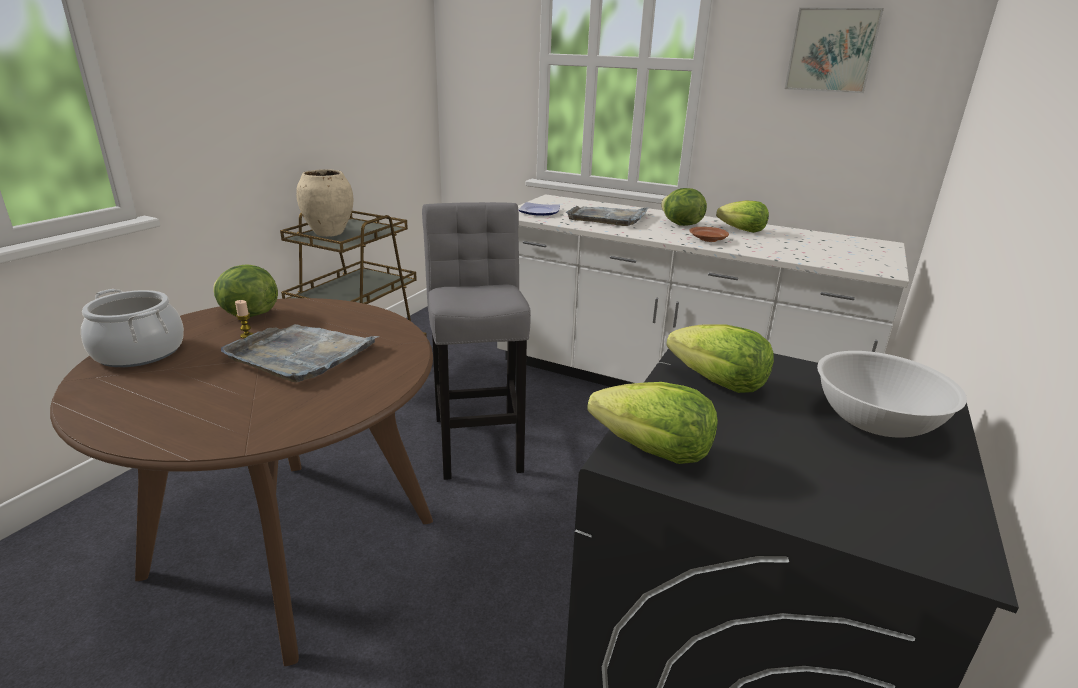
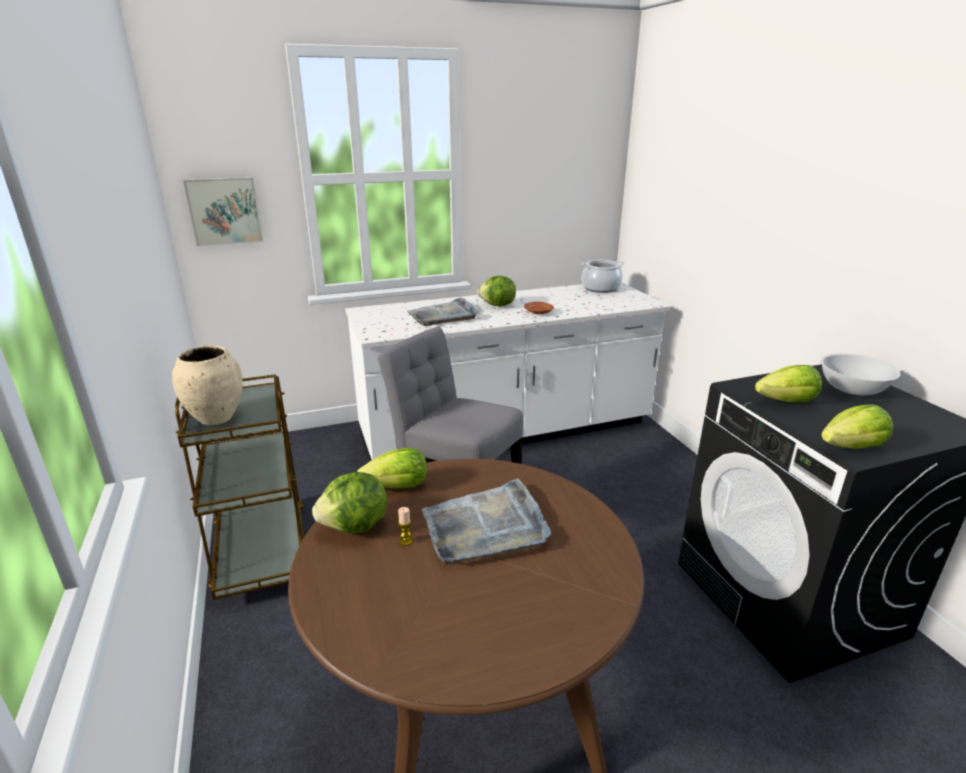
camera: 45 degrees left, 0 degrees up
cooking pot [81,289,184,367] -> cooking pot moved to [581,260,625,293]
plate [519,202,560,216] -> none
lettuce [716,200,769,233] -> lettuce moved to [357,448,427,489]
picture [785,8,884,93] -> picture moved to [183,177,263,246]

